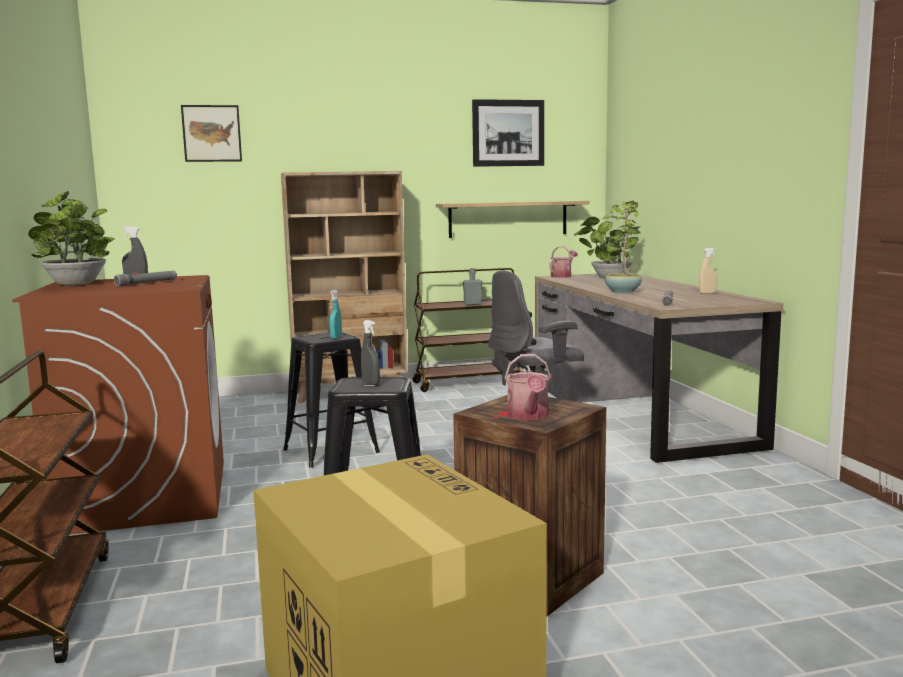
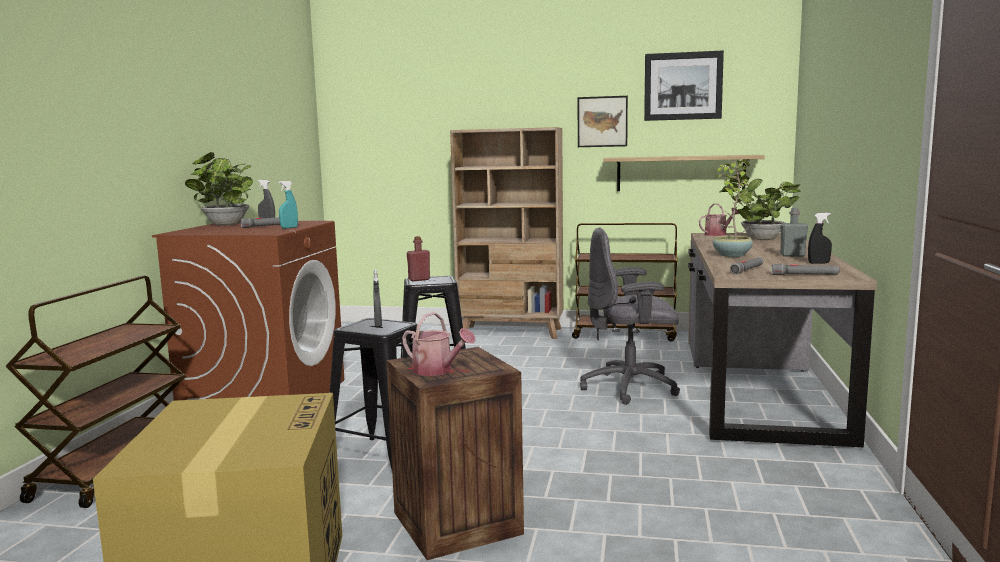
camera: 25 degrees right, 0 degrees up
picture [181,105,242,162] -> picture moved to [578,96,628,147]
turquoise spray bottle [329,290,342,339] -> turquoise spray bottle moved to [279,181,298,228]
grey bottle [463,268,482,305] -> grey bottle moved to [780,207,808,257]
watering can [504,354,551,420] -> watering can turned 75 degrees counterclockwise [402,312,475,376]
beige spray bottle [699,248,717,294] -> black spray bottle [808,213,832,264]
none -> red bottle [407,236,430,281]
none -> grey flashlight [772,264,840,275]

